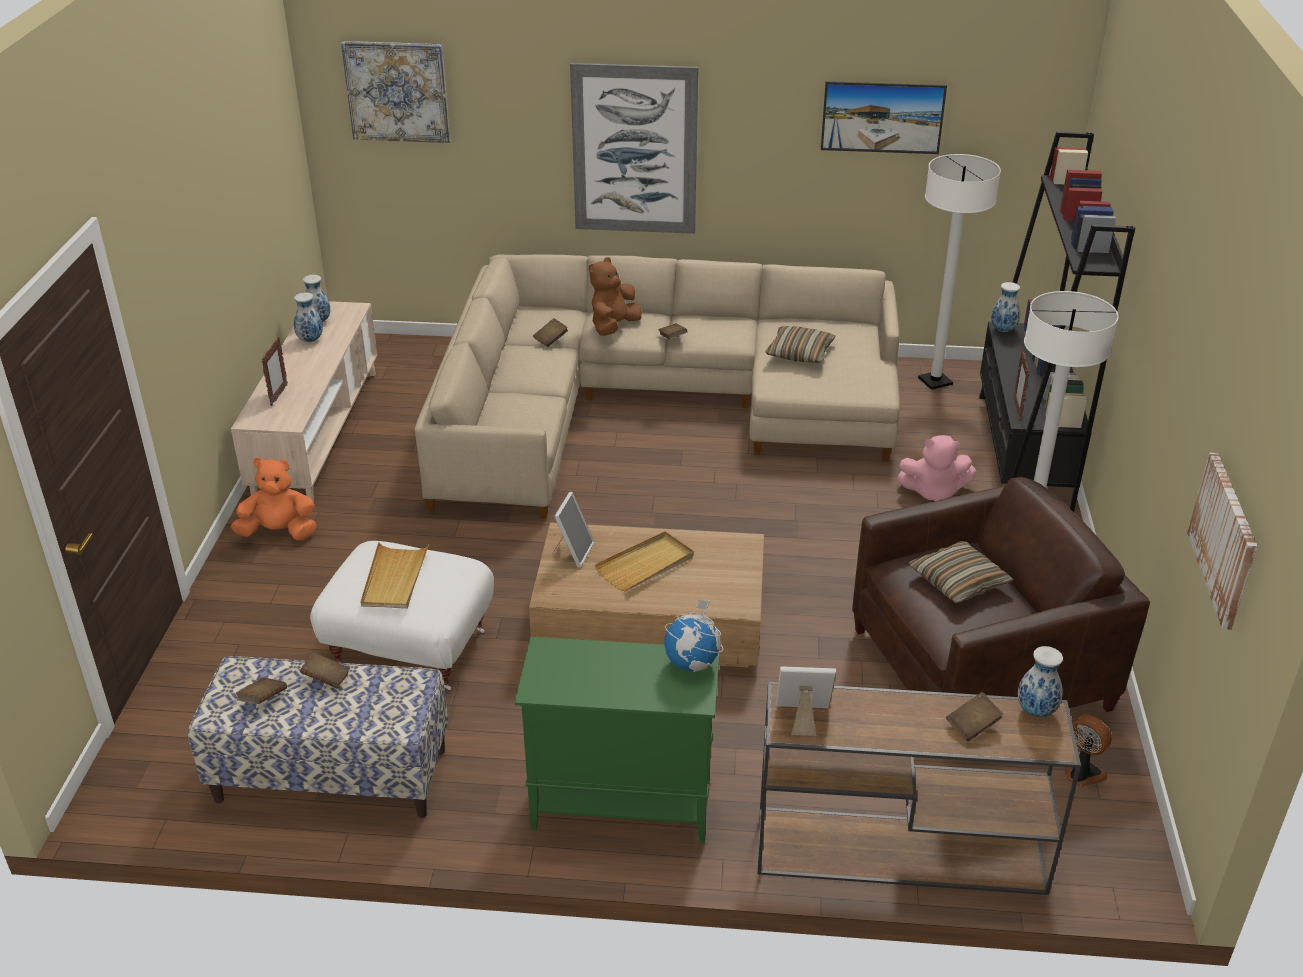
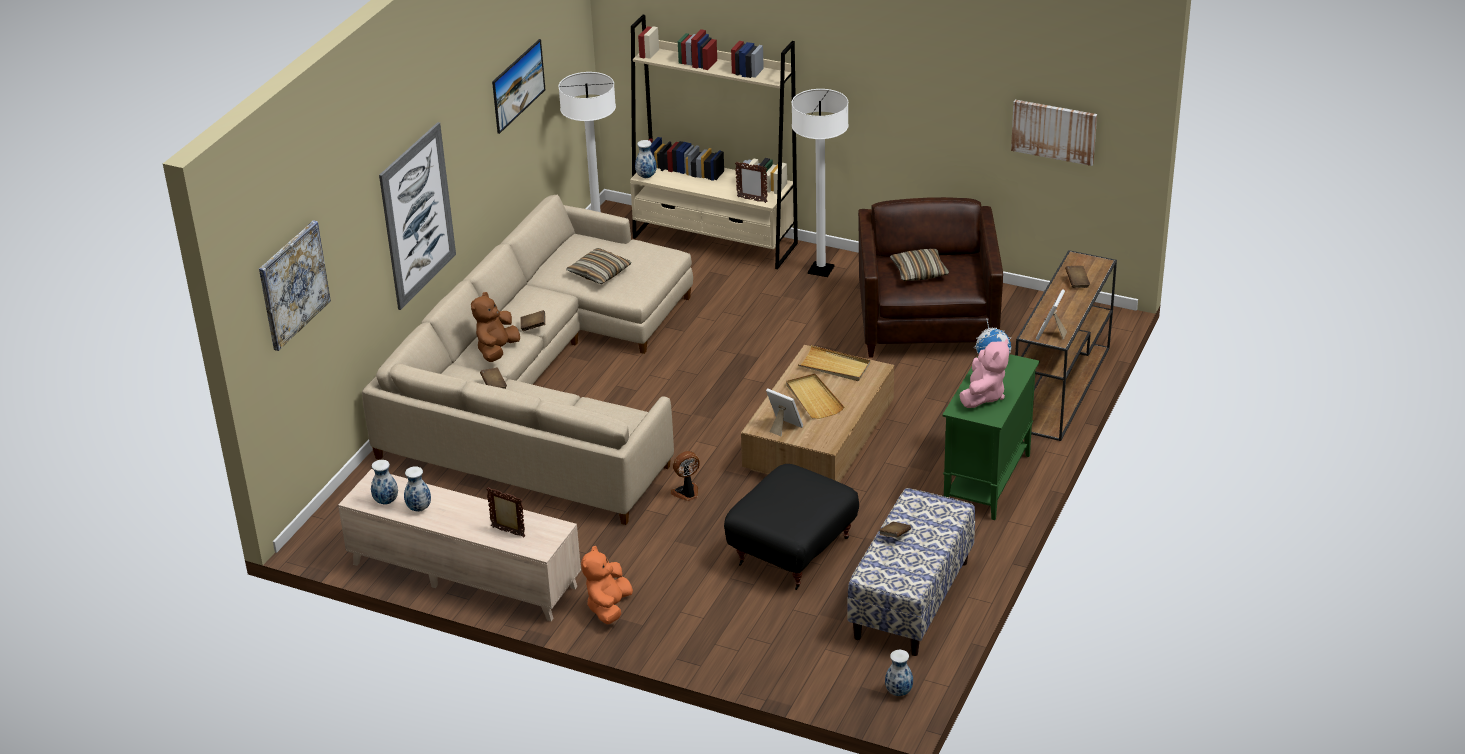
camera: 70 degrees left, 0 degrees up
brown book [236,677,287,704] -> none
white ottoman [310,541,494,690] -> black ottoman [724,464,859,590]
beige tray [361,542,429,609] -> beige tray moved to [798,345,870,381]
brown plush toy [589,257,642,336] -> brown plush toy turned 60 degrees clockwise [471,292,520,362]
pink plush toy [897,435,976,501] -> pink plush toy moved to [960,339,1009,408]
black bookcase [979,131,1135,512] -> beige bookcase [630,15,798,269]
vase [1017,646,1063,717] -> vase moved to [885,650,913,696]
fan [1065,715,1112,787] -> fan moved to [670,451,700,501]

